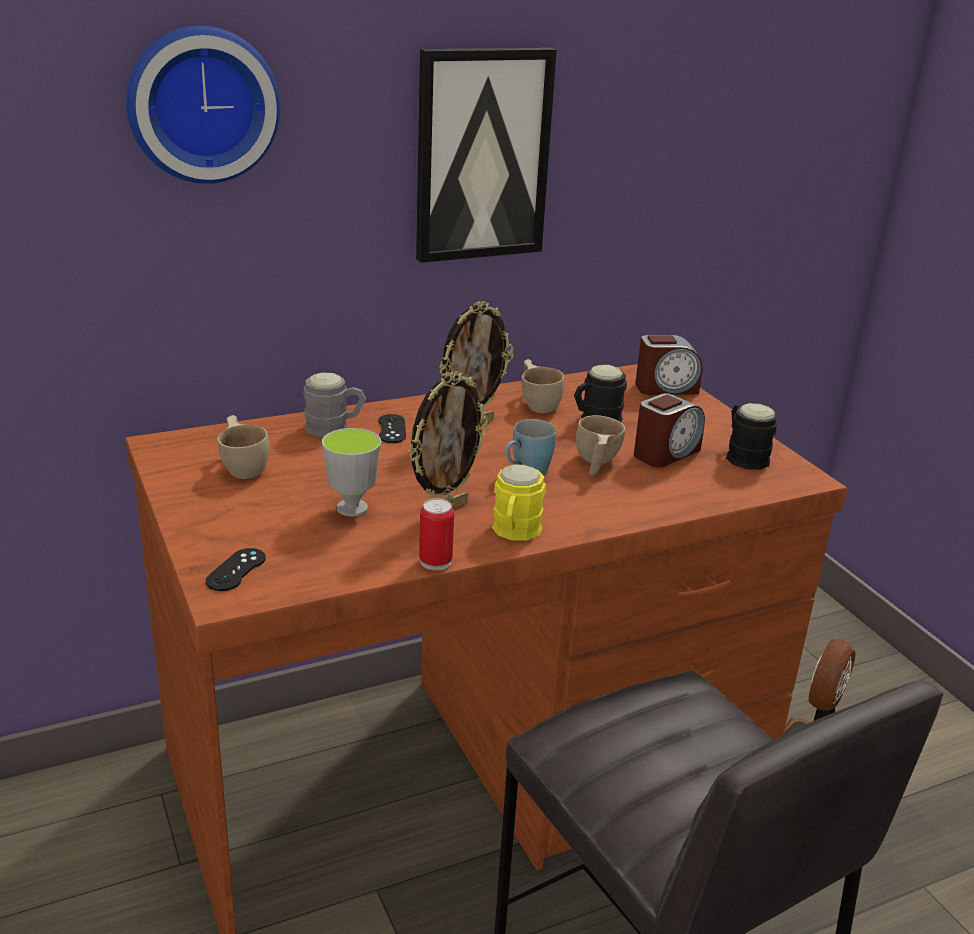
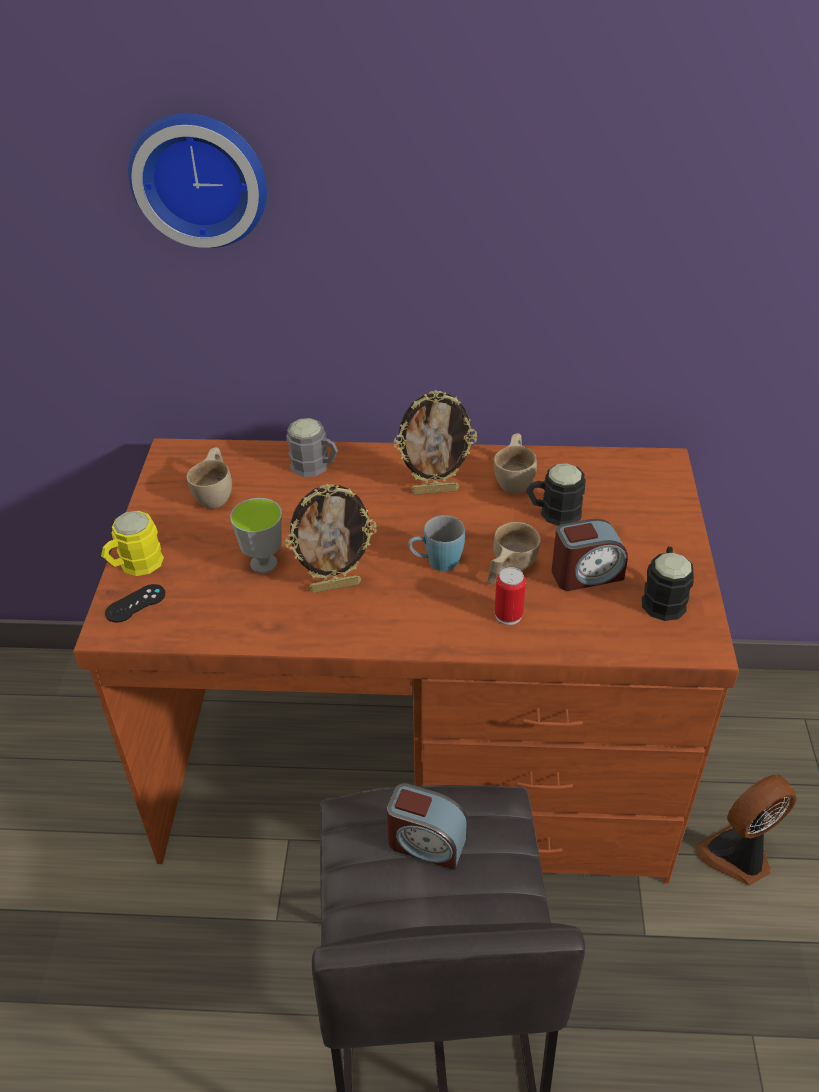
camera: 30 degrees right, 15 degrees up
black game controller [378,414,406,443] -> none
picture [416,48,557,263] -> none
can [419,498,454,571] -> can moved to [495,567,526,625]
yellow mug [492,465,546,540] -> yellow mug moved to [101,511,164,576]
alarm clock [635,335,703,395] -> alarm clock moved to [387,783,468,870]

